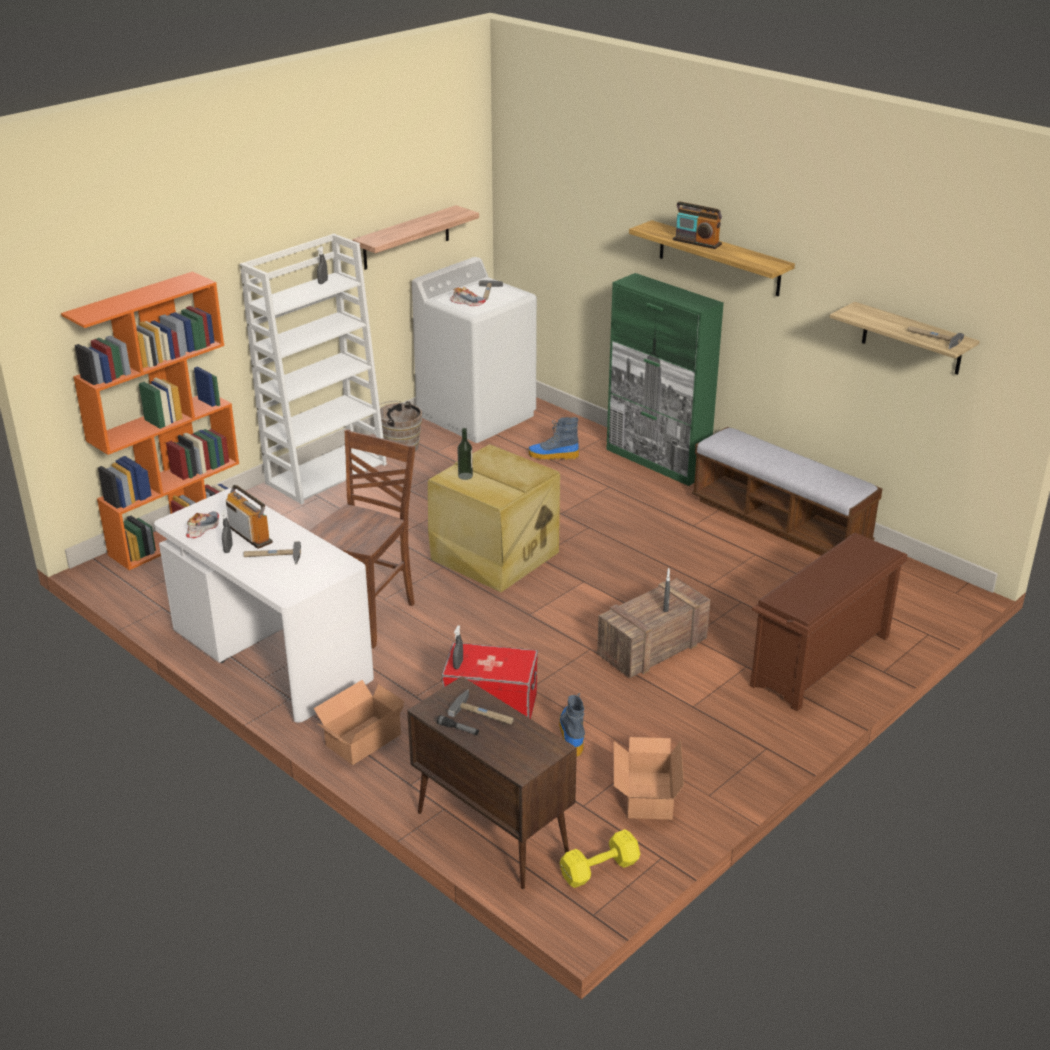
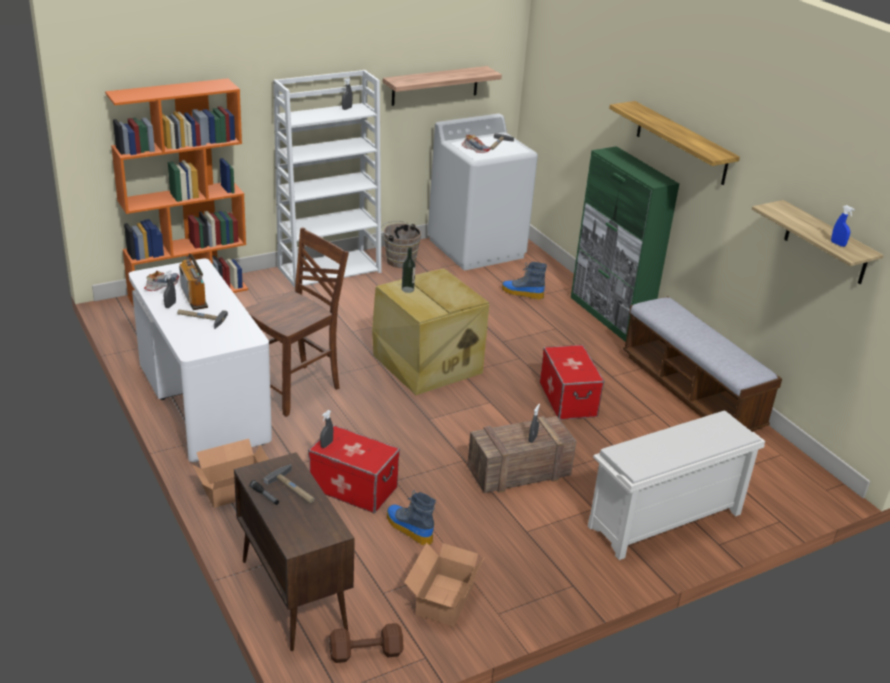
camera: 15 degrees right, 0 degrees up
boot [559,693,585,756] -> boot turned 60 degrees counterclockwise [387,490,436,545]
yellow dumbbell [560,829,640,888] -> brown dumbbell [329,623,404,663]
radio [673,201,722,249] -> none
brown shoe rack [750,533,908,712] -> white shoe rack [588,410,765,560]
hammer [908,326,964,349] -> blue spray bottle [831,205,855,247]
none -> storage box [540,345,604,420]

